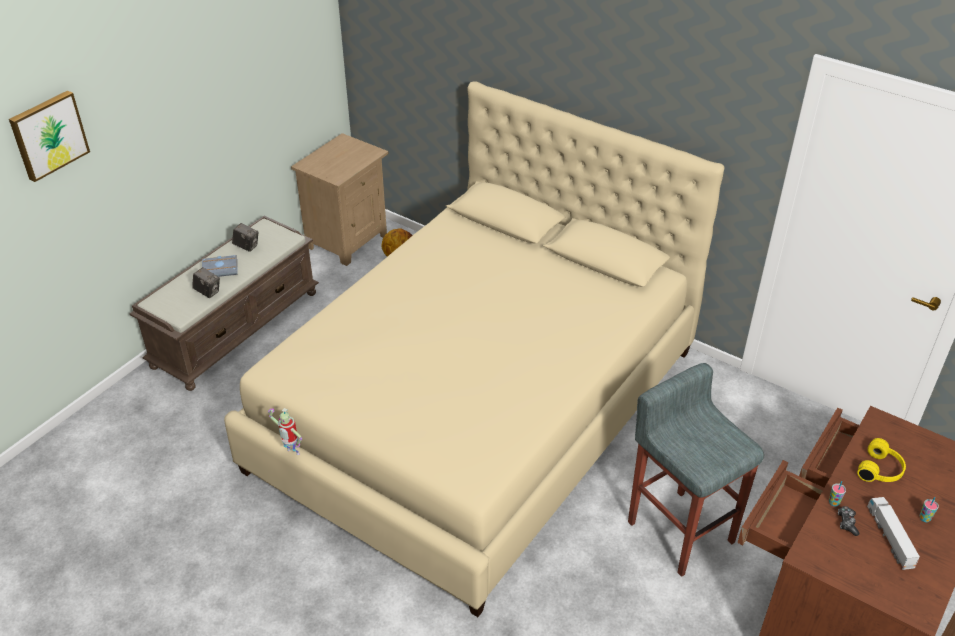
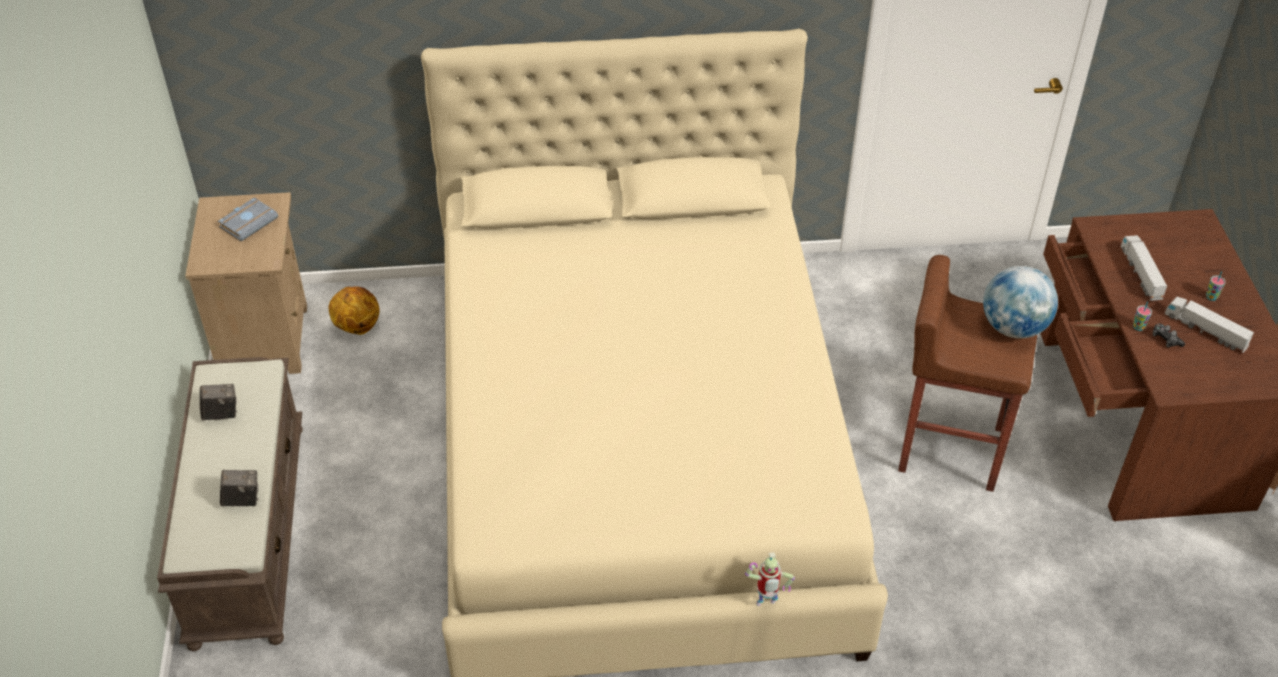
camera: 40 degrees left, 5 degrees up
picture [9,90,90,182] -> none
grey book [202,255,238,277] -> grey book moved to [218,197,278,242]
toy robot [268,408,302,455] -> toy robot moved to [745,552,795,606]
grey stool [628,363,764,577] -> brown stool [898,255,1037,492]
yellow headphones [857,438,906,482] -> toy truck [1121,235,1167,301]
none -> globe [983,266,1058,339]

